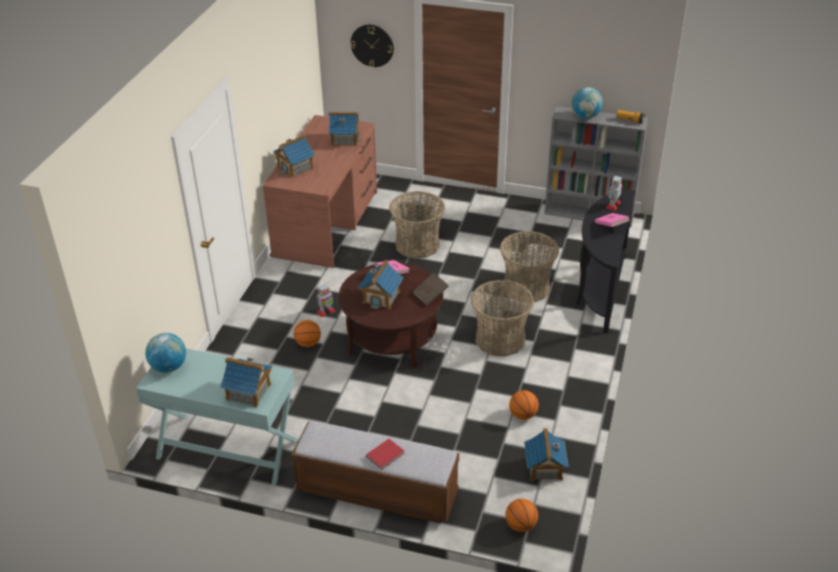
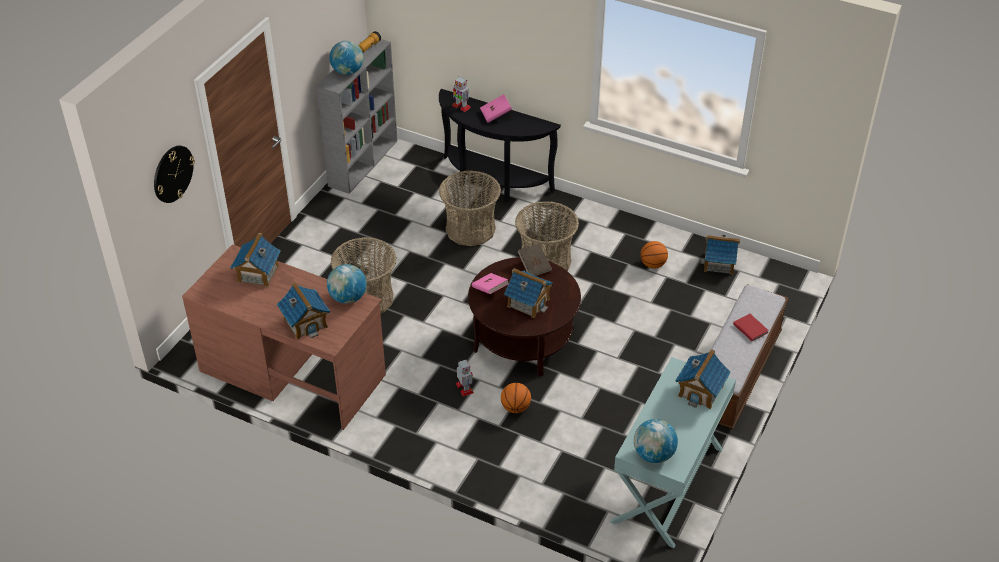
camera: 80 degrees left, 5 degrees up
basketball [505,499,538,532] -> none
none -> globe [327,264,366,304]

